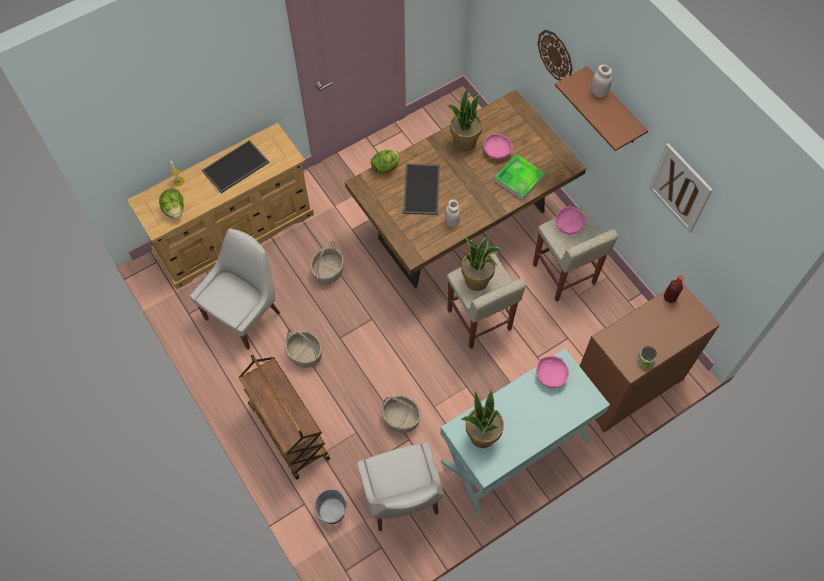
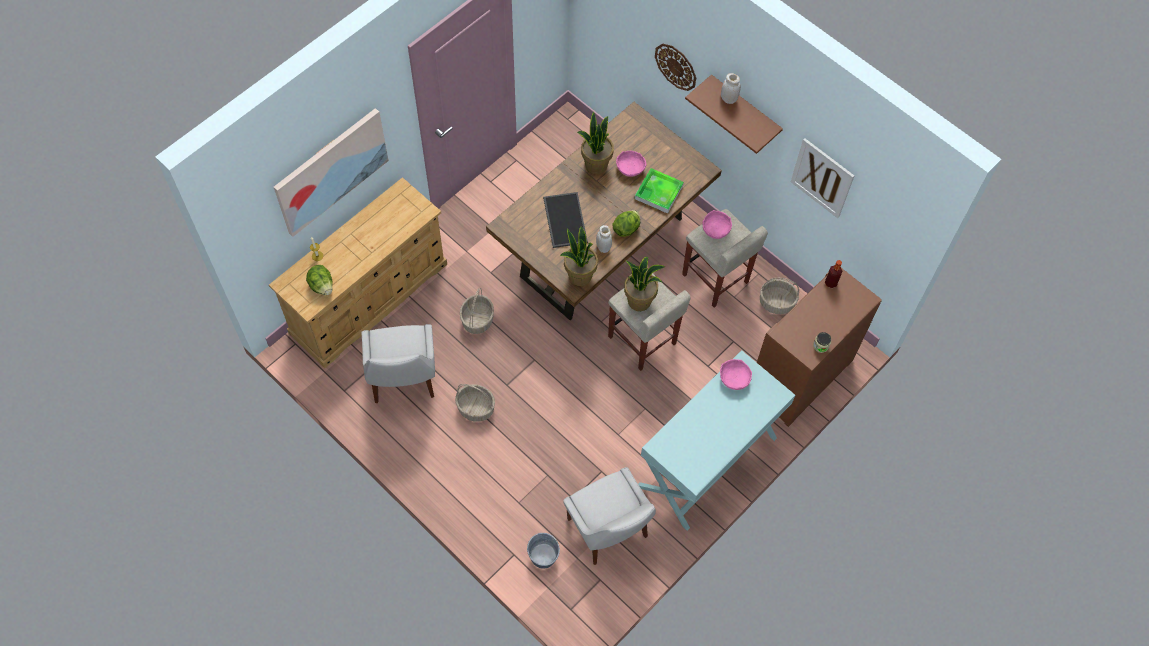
camera: 15 degrees left, 0 degrees up
white chair [190,229,280,350] -> white chair turned 150 degrees clockwise [361,324,435,403]
tray [202,140,269,193] -> none
brown cart [238,355,330,480] -> none
lettuce [371,150,400,174] -> lettuce moved to [612,210,640,237]
basket [381,395,421,433] -> basket moved to [760,278,799,314]
potted plant [462,390,504,448] -> potted plant moved to [560,226,598,286]
none -> picture [274,108,389,237]

